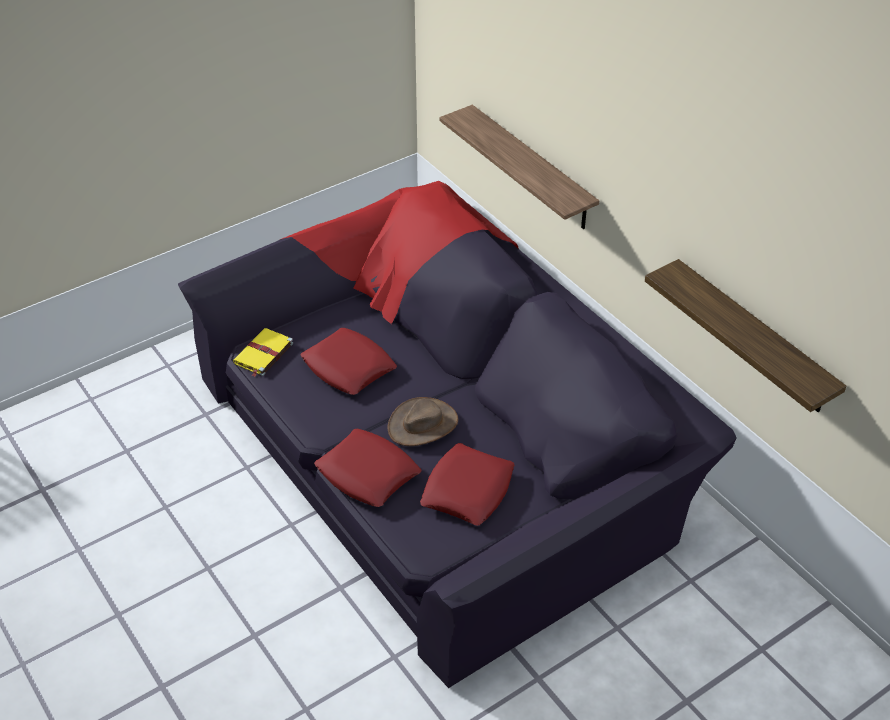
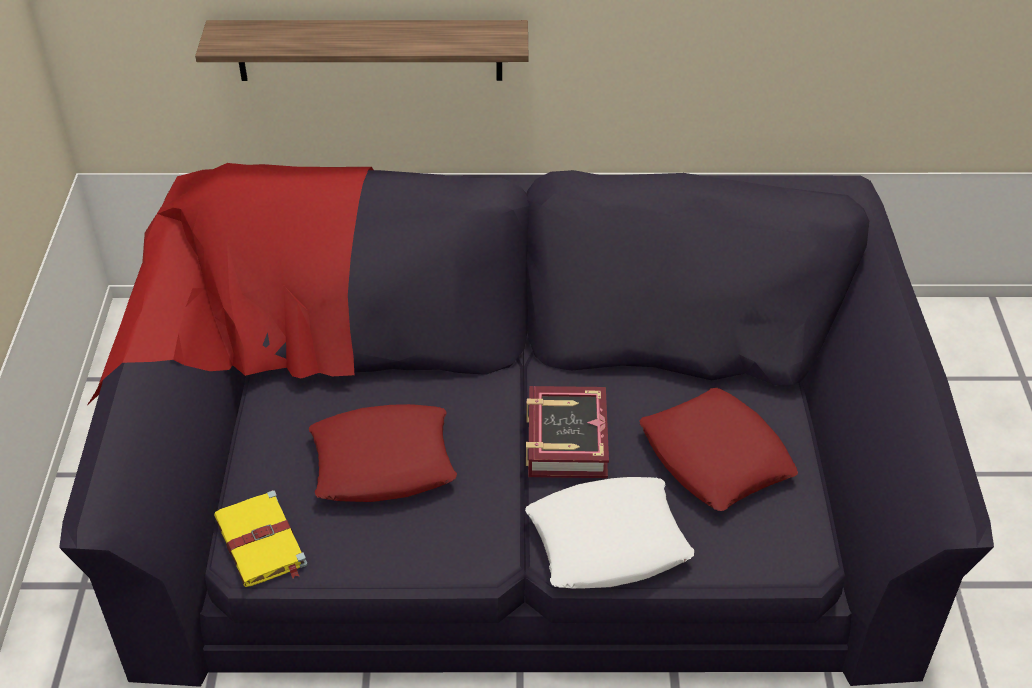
camera: 55 degrees left, 0 degrees up
red pillow [314,429,422,507] -> white pillow [525,477,694,589]
brown hat [388,397,458,446] -> book [526,386,609,478]
shelf [645,259,846,413] -> none

